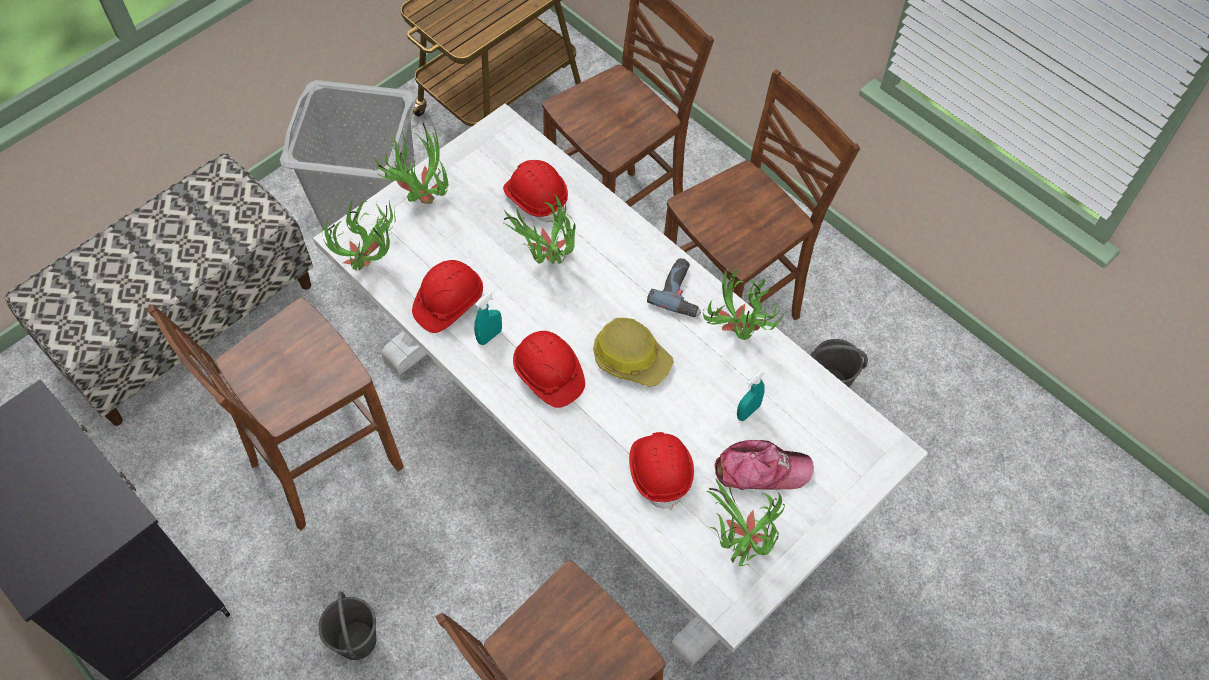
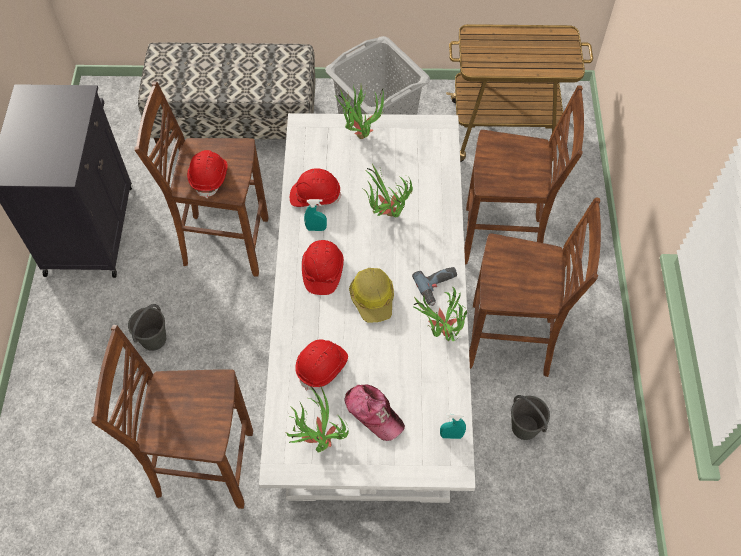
camera: 45 degrees right, 0 degrees up
potted plant [322,199,395,271] -> none
red hard hat [503,160,568,222] -> red hard hat moved to [187,150,228,199]
turquoise spray bottle [737,370,765,421] -> turquoise spray bottle moved to [440,413,466,439]

